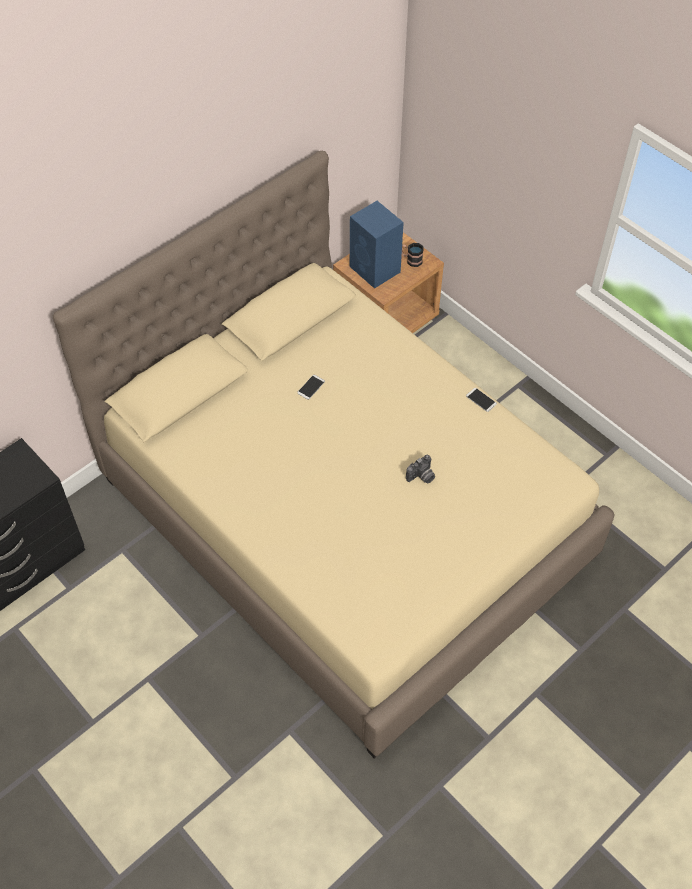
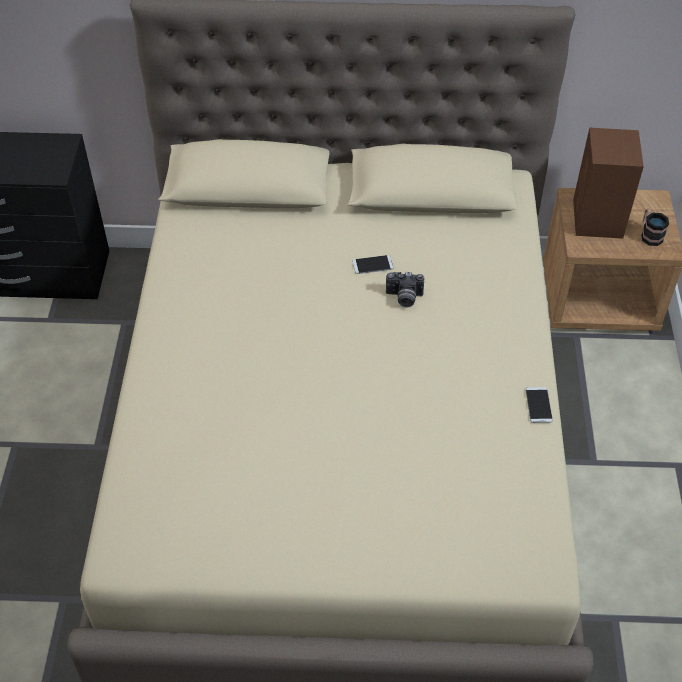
camera: 45 degrees right, 5 degrees down
blue speaker [350,201,404,289] -> brown speaker [573,128,644,239]
camera [406,455,435,483] -> camera moved to [386,272,424,308]

